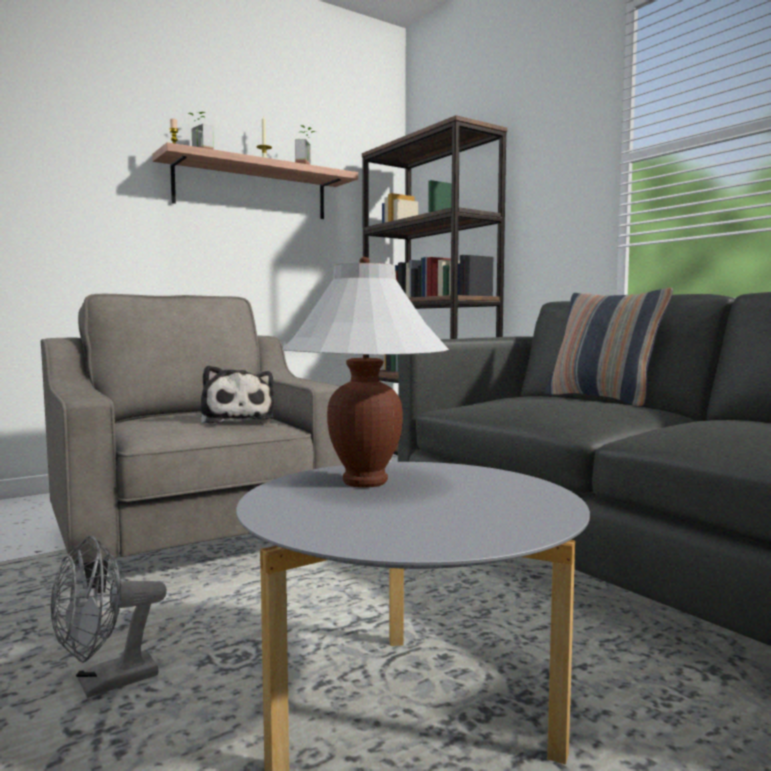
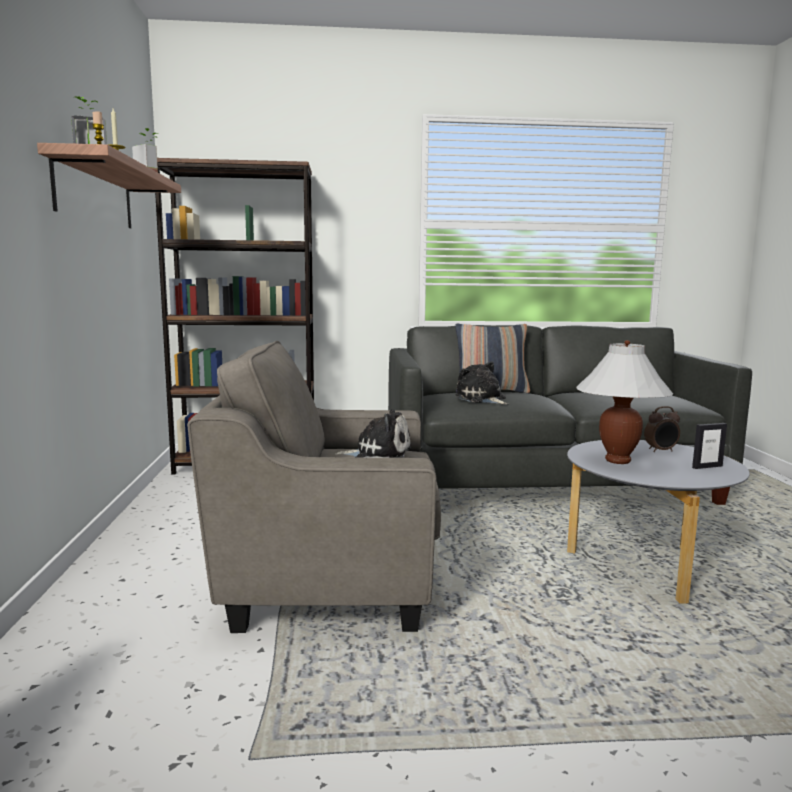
camera: 60 degrees left, 5 degrees up
grey fan [51,536,167,698] -> none
none -> plush toy [455,361,508,405]
none -> alarm clock [644,406,680,452]
none -> picture frame [692,423,727,469]

